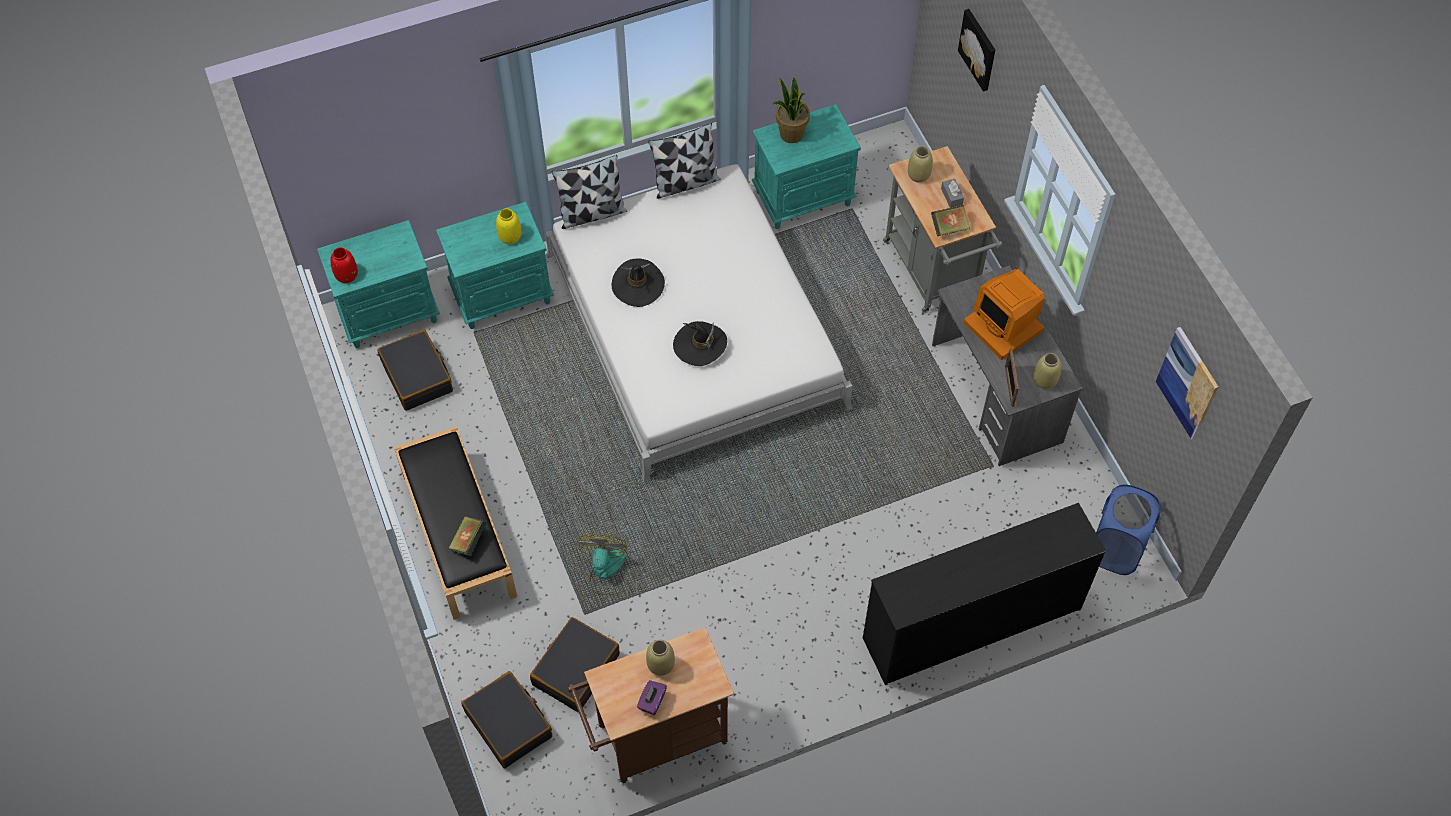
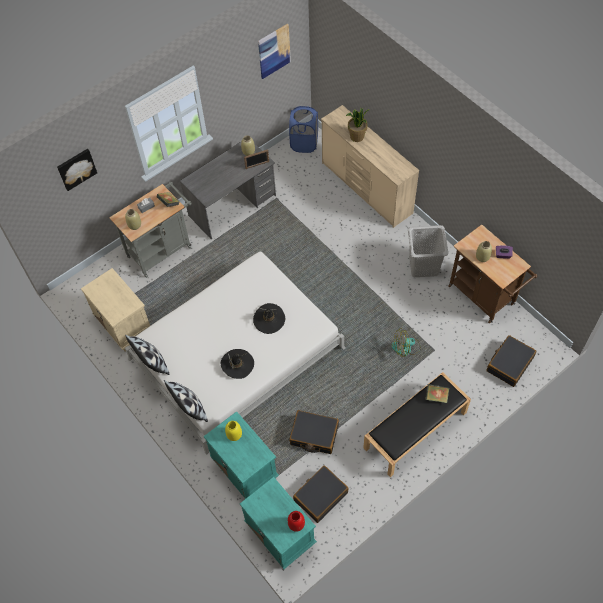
camera: 105 degrees left, 0 degrees up
black suitcase [530,617,620,712] -> black suitcase moved to [289,410,339,454]
turquoise nightstand [752,104,861,229] -> beige nightstand [81,268,151,351]
potted plant [773,77,810,143] -> potted plant moved to [346,108,370,142]
black dresser [863,503,1106,685] -> beige dresser [321,105,419,228]
monitor [964,269,1045,360] -> none
none -> grey laundry basket [408,225,448,277]

